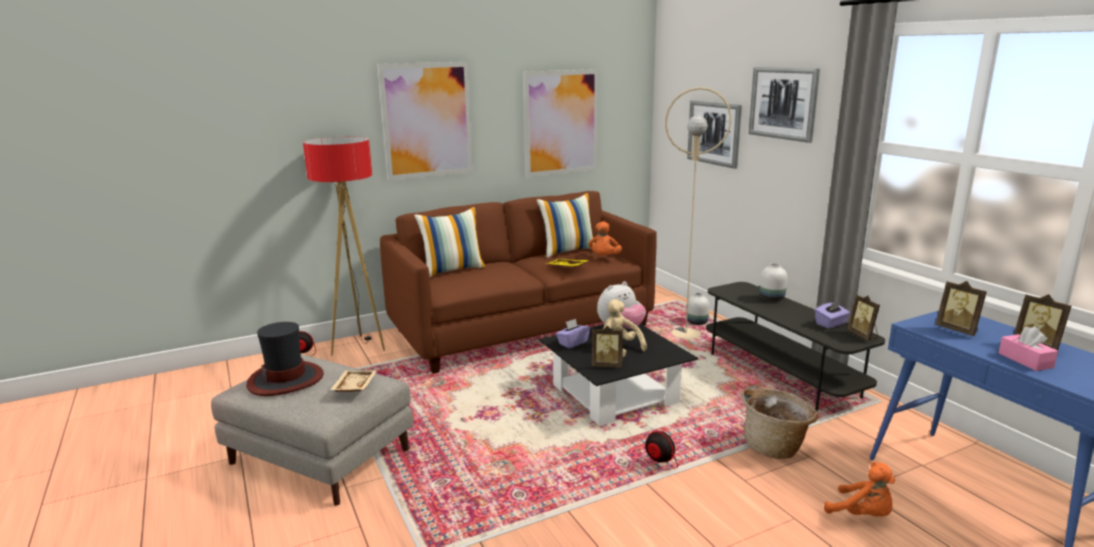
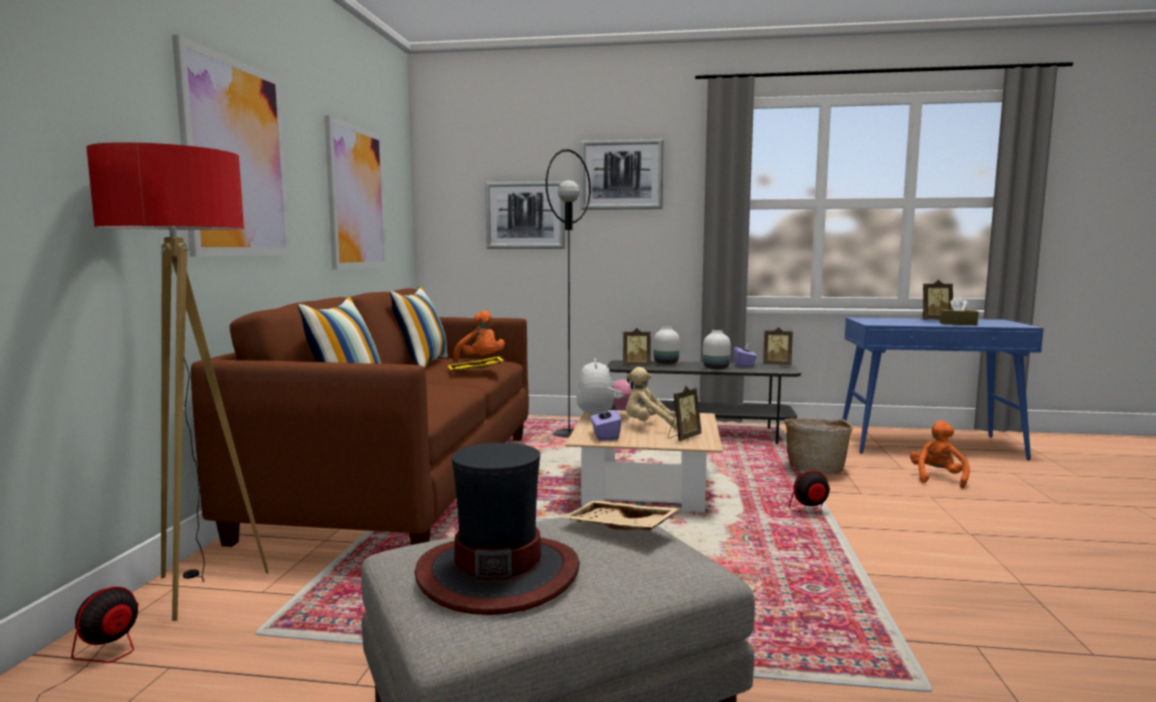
camera: 55 degrees left, 10 degrees down
black coffee table [539,324,698,426] -> beige coffee table [565,410,723,512]
beige floor lamp [665,87,732,339] -> black floor lamp [546,149,591,438]
white vase [687,293,709,325] -> white vase moved to [703,330,731,369]
orange plush toy [824,462,895,516] -> orange plush toy turned 60 degrees counterclockwise [910,420,970,488]
picture frame [936,281,987,336] -> picture frame moved to [623,328,651,366]
pink tissue box [998,326,1058,371] -> brown tissue box [940,297,979,325]

